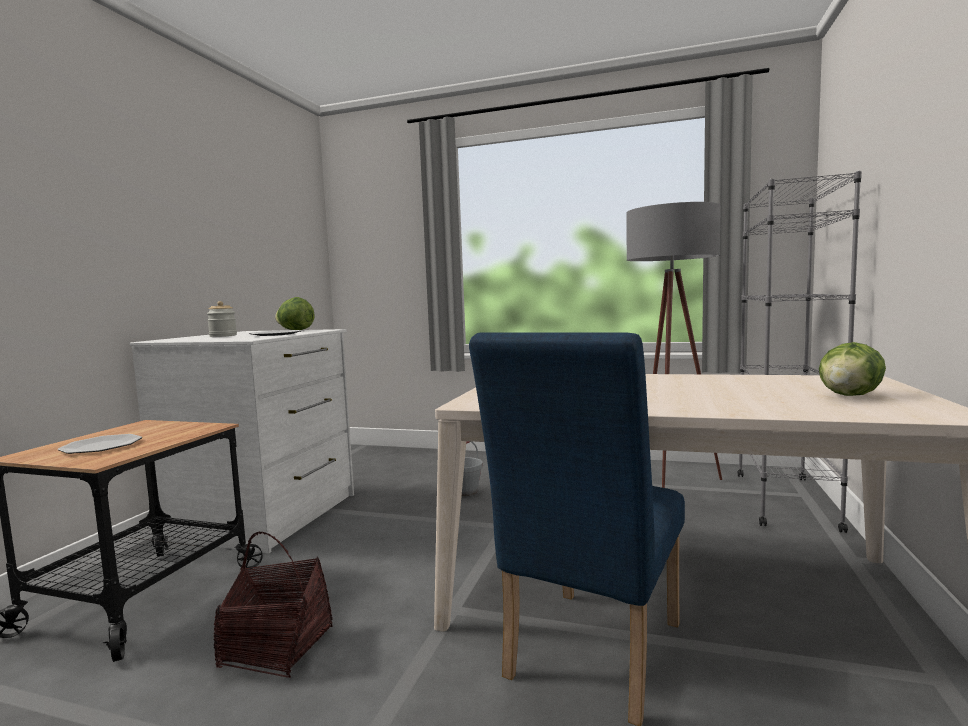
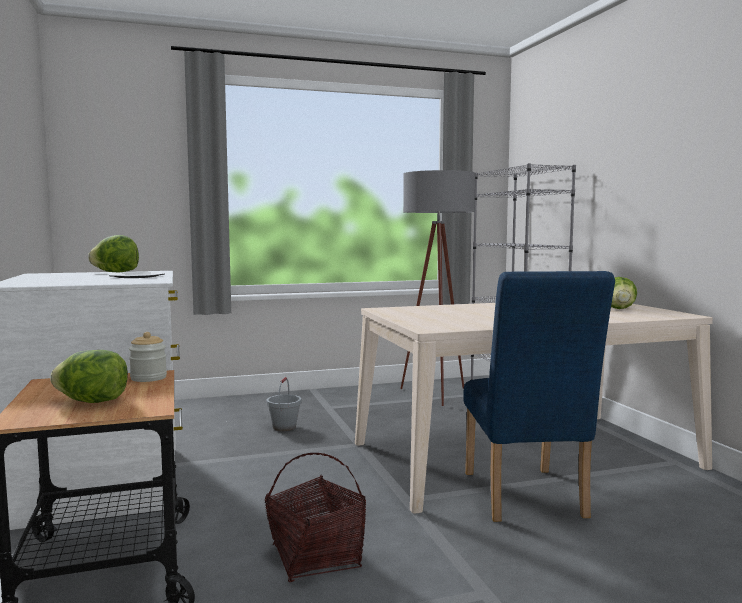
camera: 35 degrees left, 0 degrees up
plate [58,434,142,454] -> lettuce [50,350,128,403]
jar [207,301,237,337] -> jar moved to [129,332,167,382]

